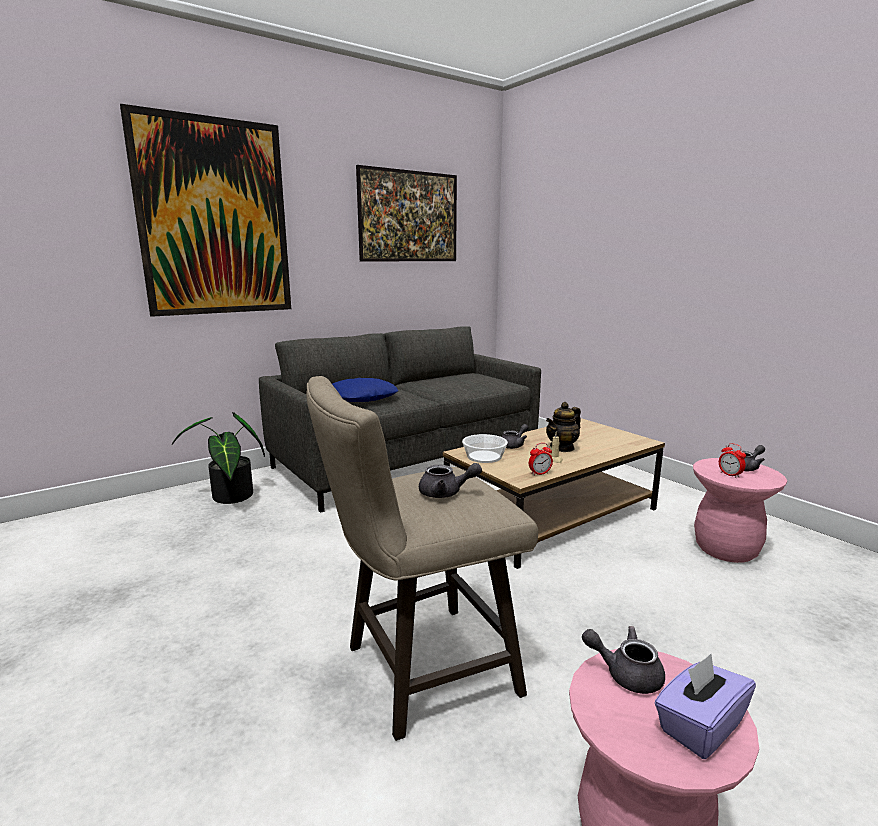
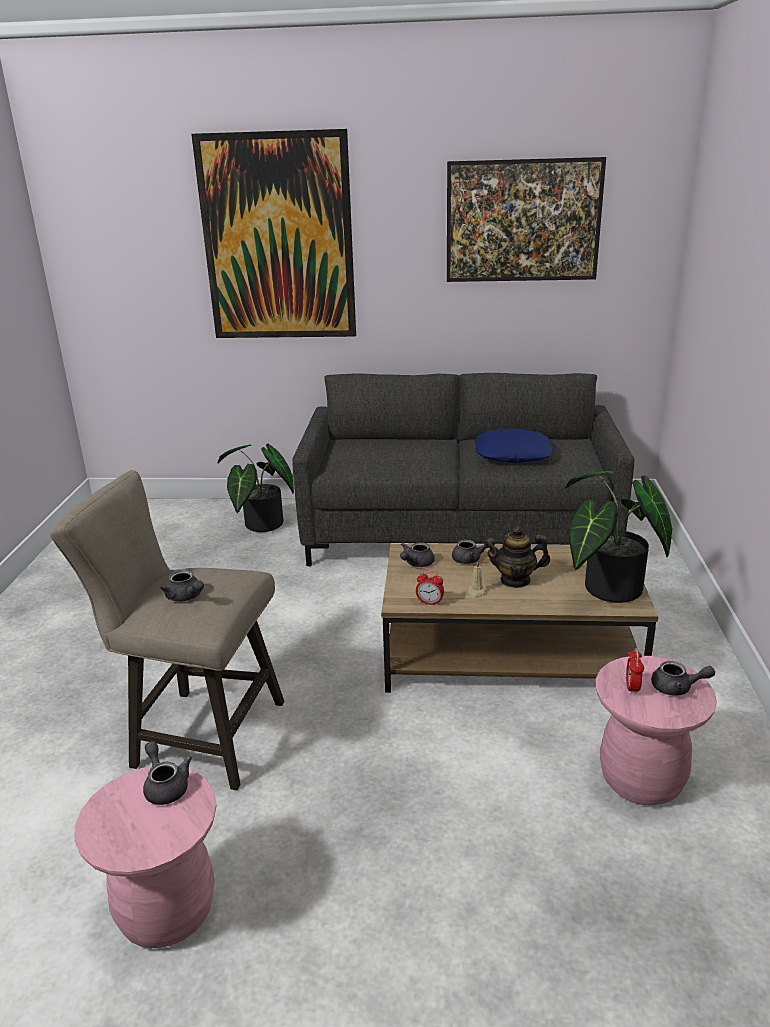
camera: 40 degrees right, 10 degrees up
blue pillow [332,378,398,402] -> blue pillow moved to [475,429,553,463]
bowl [462,434,508,463] -> grey teapot [400,542,435,567]
purple tissue box [655,654,756,759] -> none
none -> potted plant [565,471,672,603]

